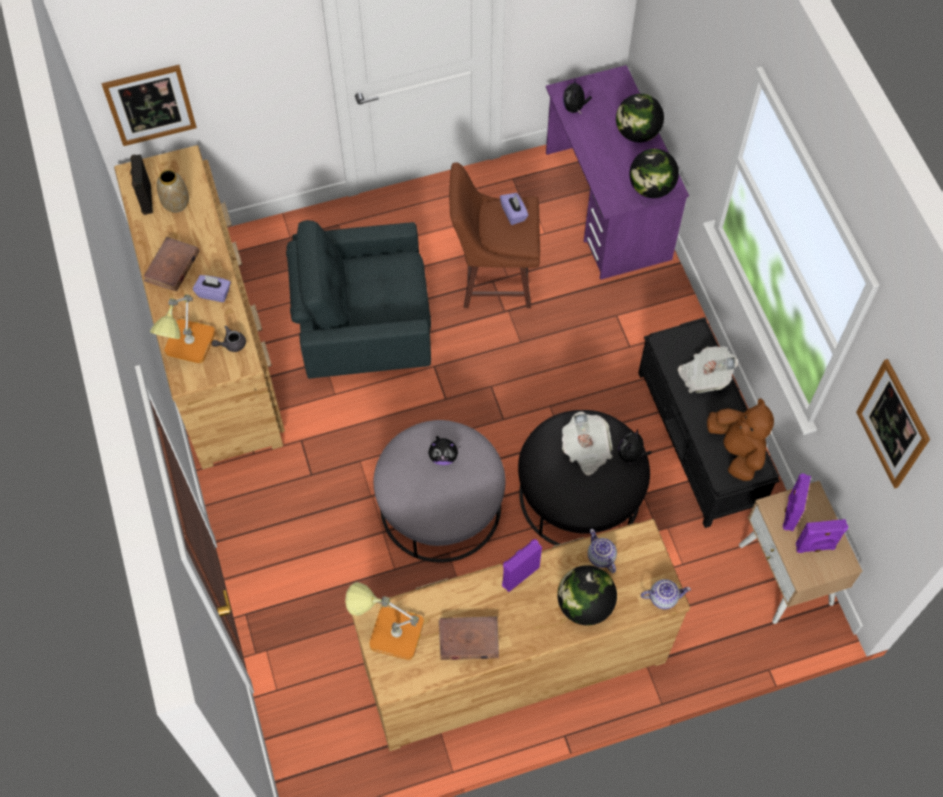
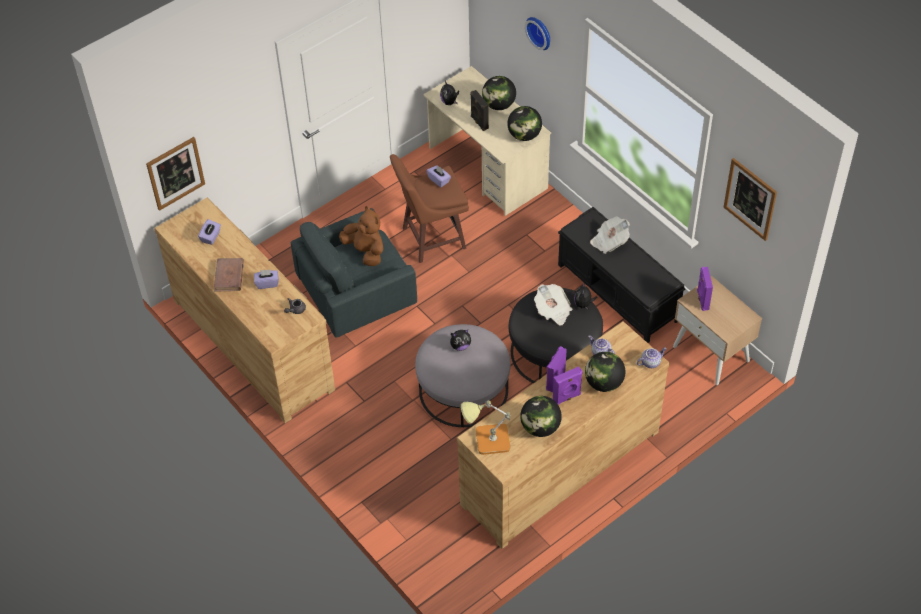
camera: 20 degrees left, 10 degrees down
black speaker [130,154,153,215] -> black speaker moved to [470,90,489,131]
table lamp [150,294,215,363] -> none
vase [157,170,189,213] -> purple tissue box [198,219,221,245]
brown book [439,616,499,660] -> globe [520,396,562,437]
purple desk [546,65,689,280] -> beige desk [423,66,551,216]
brown plush toy [707,398,774,481] -> brown plush toy moved to [339,206,383,266]
purple speaker [796,519,848,553] -> purple speaker moved to [553,366,583,405]
none -> wall clock [525,17,550,50]

